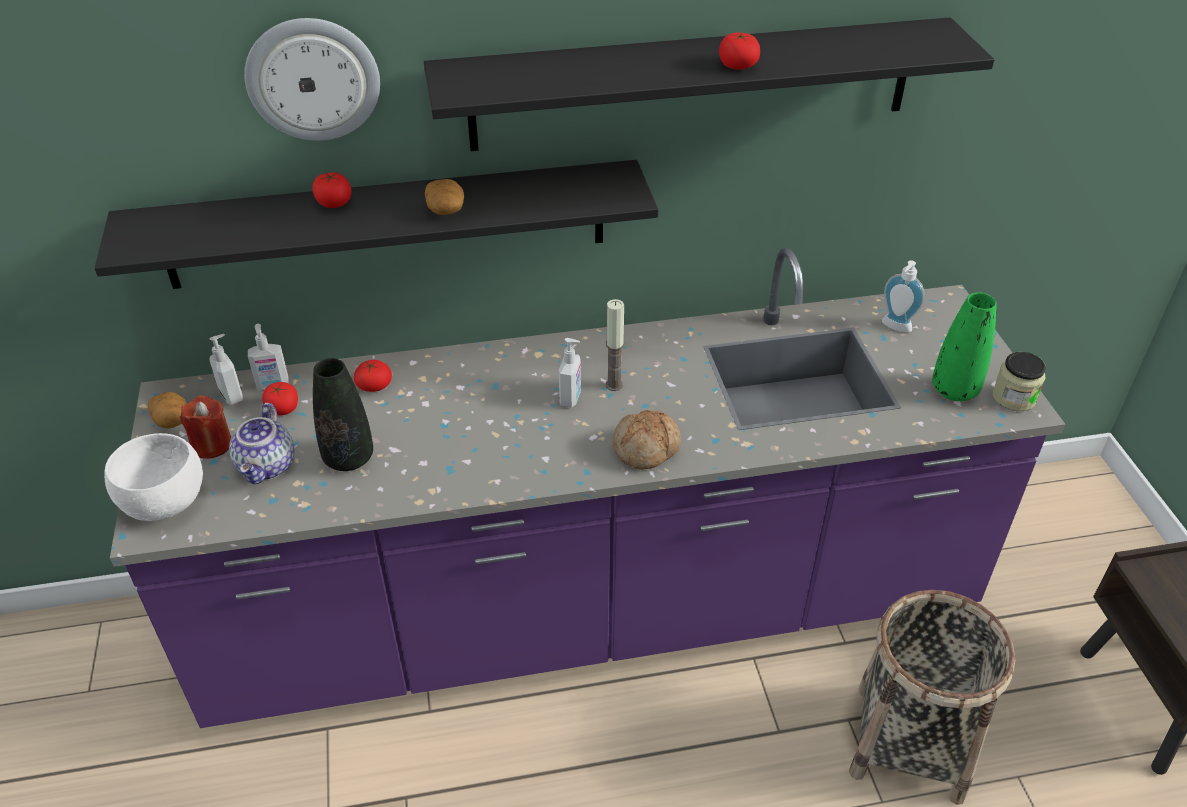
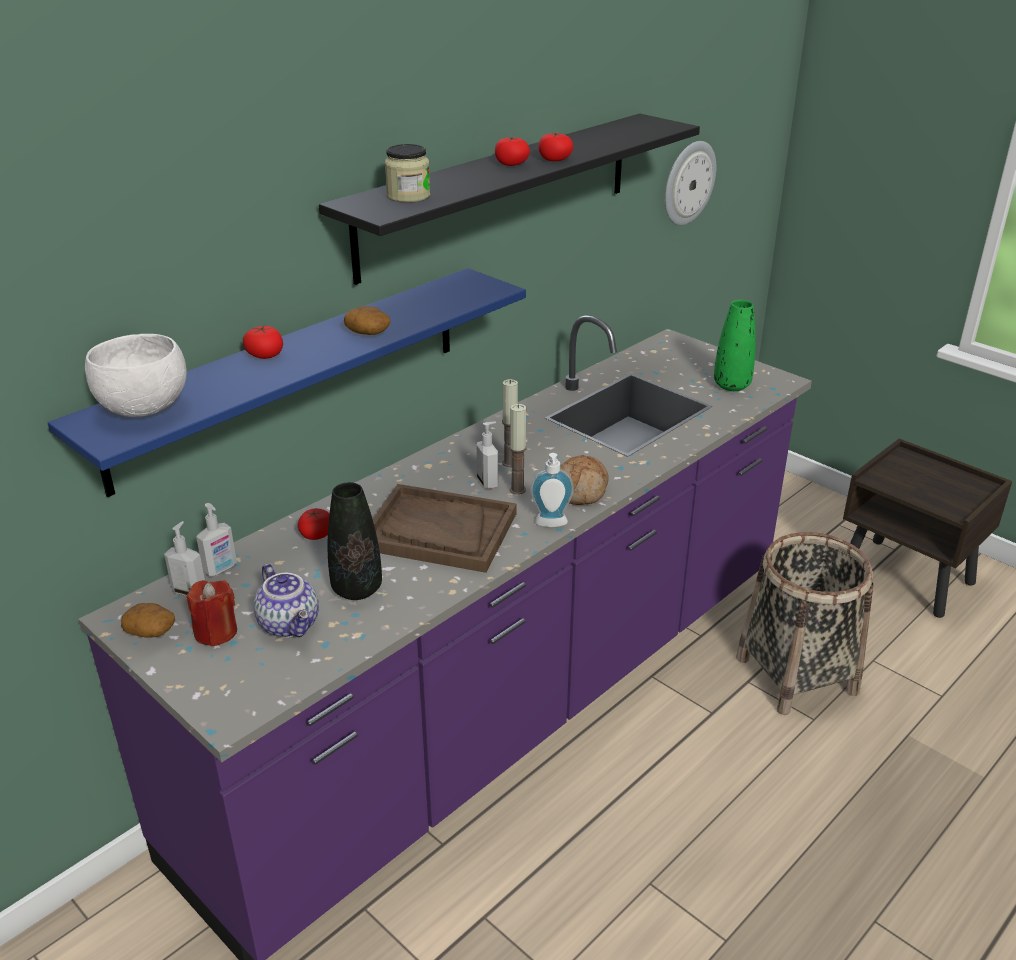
camera: 35 degrees left, 10 degrees down
black shelf [94,160,658,289] -> blue shelf [48,268,526,497]
white bowl [104,433,203,521] -> white bowl moved to [85,334,187,417]
wall clock [244,18,380,141] -> wall clock moved to [665,141,716,226]
tomato [262,382,298,416] -> tomato moved to [495,137,530,166]
soap dispenser [882,260,925,332] -> soap dispenser moved to [531,453,574,527]
jar [993,352,1046,411] -> jar moved to [385,144,430,203]
none -> brown tray [373,484,517,573]
none -> candle [509,404,527,495]

